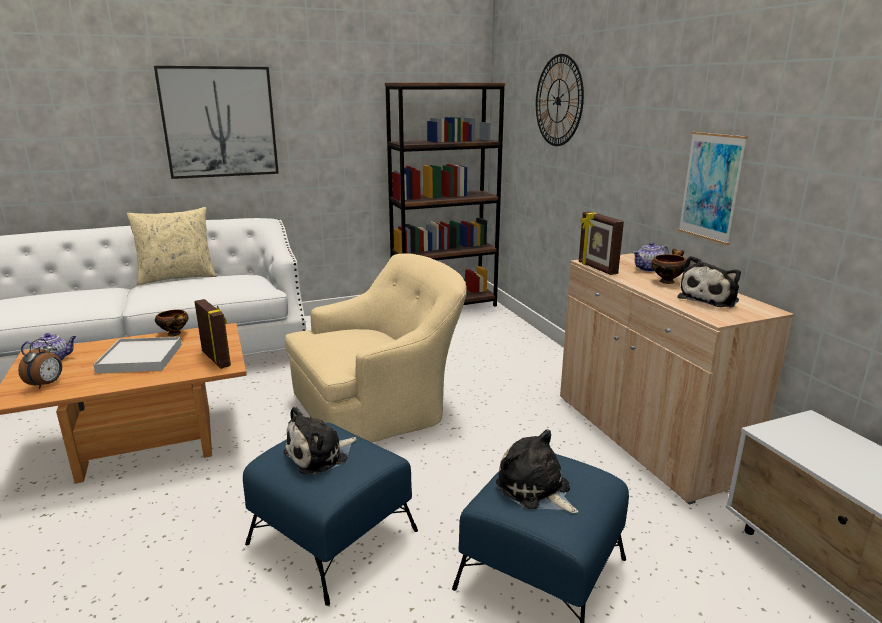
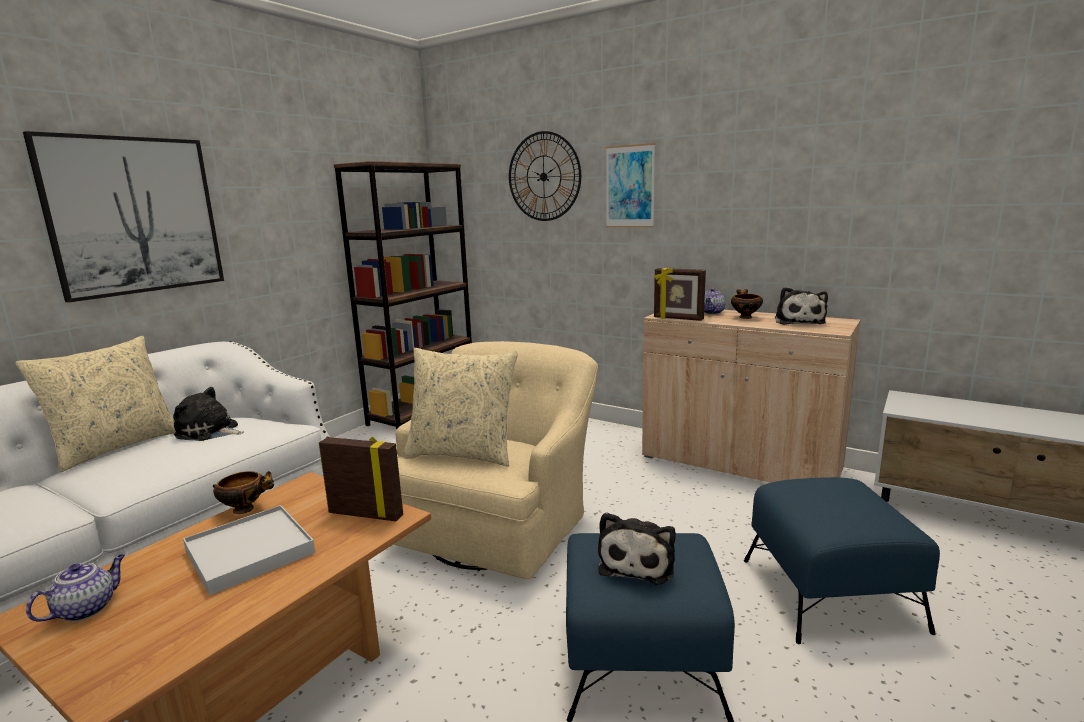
camera: 35 degrees left, 5 degrees down
alarm clock [18,339,62,389] -> none
plush toy [496,429,578,513] -> plush toy moved to [173,387,244,441]
picture [678,132,748,245] -> picture moved to [606,143,655,228]
none -> beige pillow [403,348,518,467]

